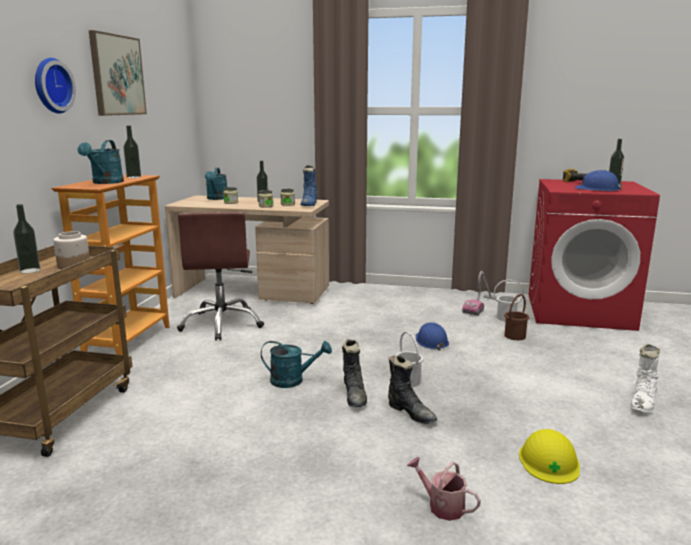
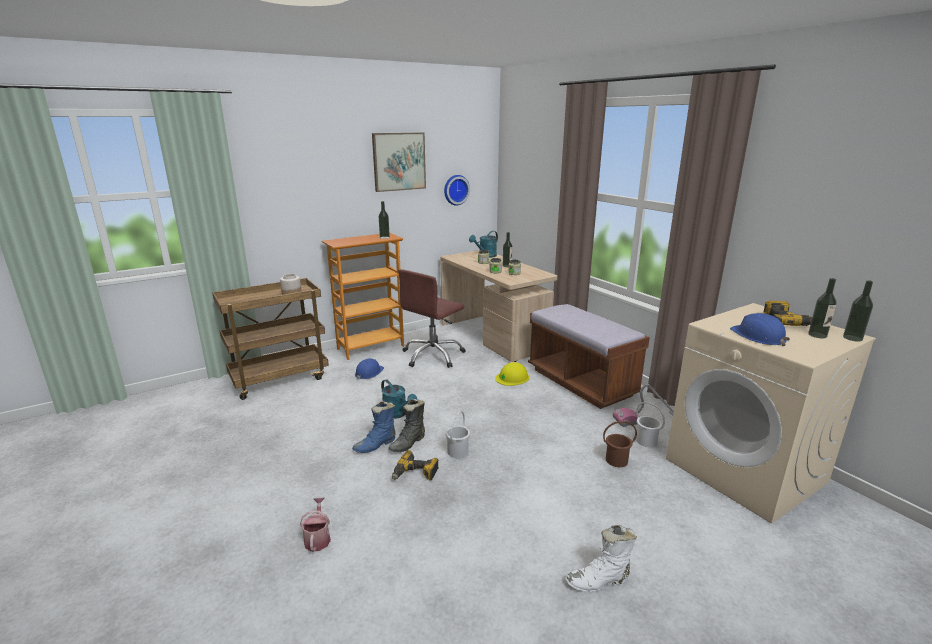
camera: 45 degrees right, 5 degrees up
bottle [13,204,40,273] -> bottle moved to [843,280,873,342]
wall clock [35,58,76,113] -> wall clock moved to [444,175,470,206]
turquoise watering can [78,140,124,184] -> none
blue boot [301,165,317,206] -> blue boot moved to [352,401,396,453]
black boot [388,355,437,424] -> power drill [392,450,439,480]
blue hard hat [416,322,449,351] -> blue hard hat moved to [355,359,384,380]
yellow hard hat [519,429,580,484] -> yellow hard hat moved to [495,362,529,386]
red washing machine [529,179,660,331] -> beige washing machine [666,303,876,524]
none -> brown bench [528,304,650,409]

